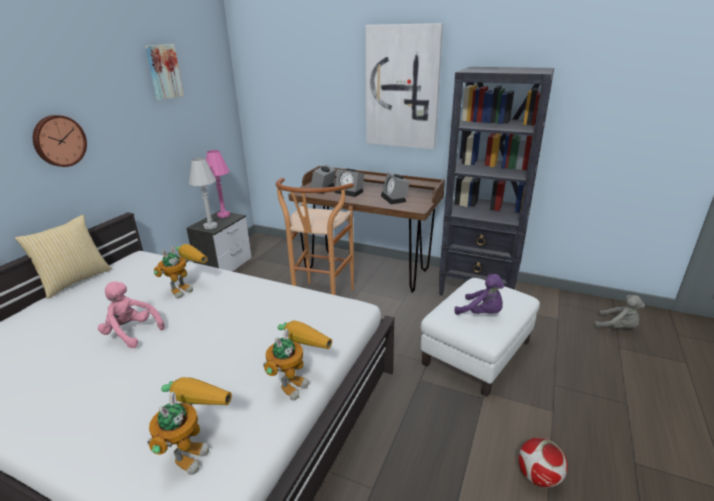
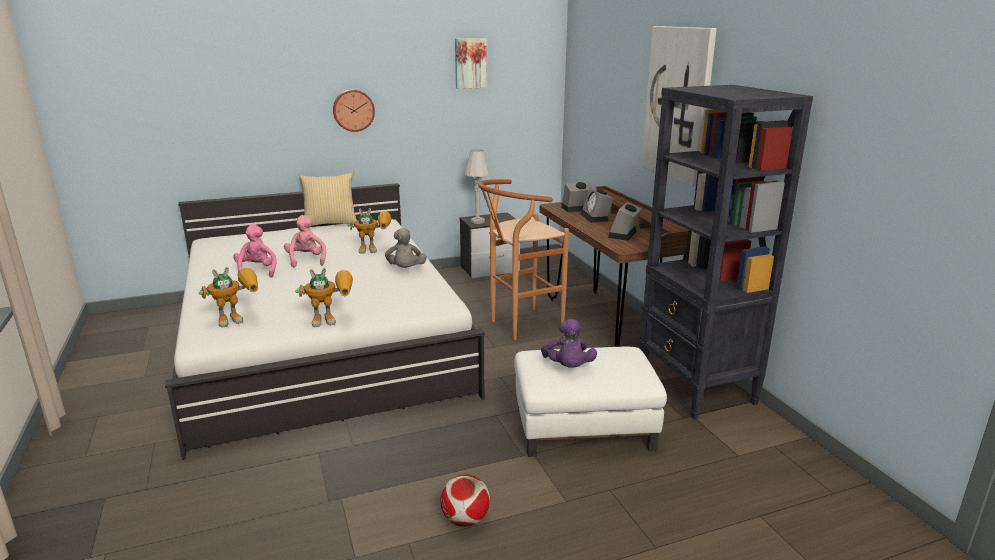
camera: 45 degrees right, 5 degrees down
pink table lamp [206,150,230,218] -> none
grey plush toy [594,295,645,329] -> grey plush toy moved to [385,228,427,268]
none -> pink plush toy [233,224,277,278]

